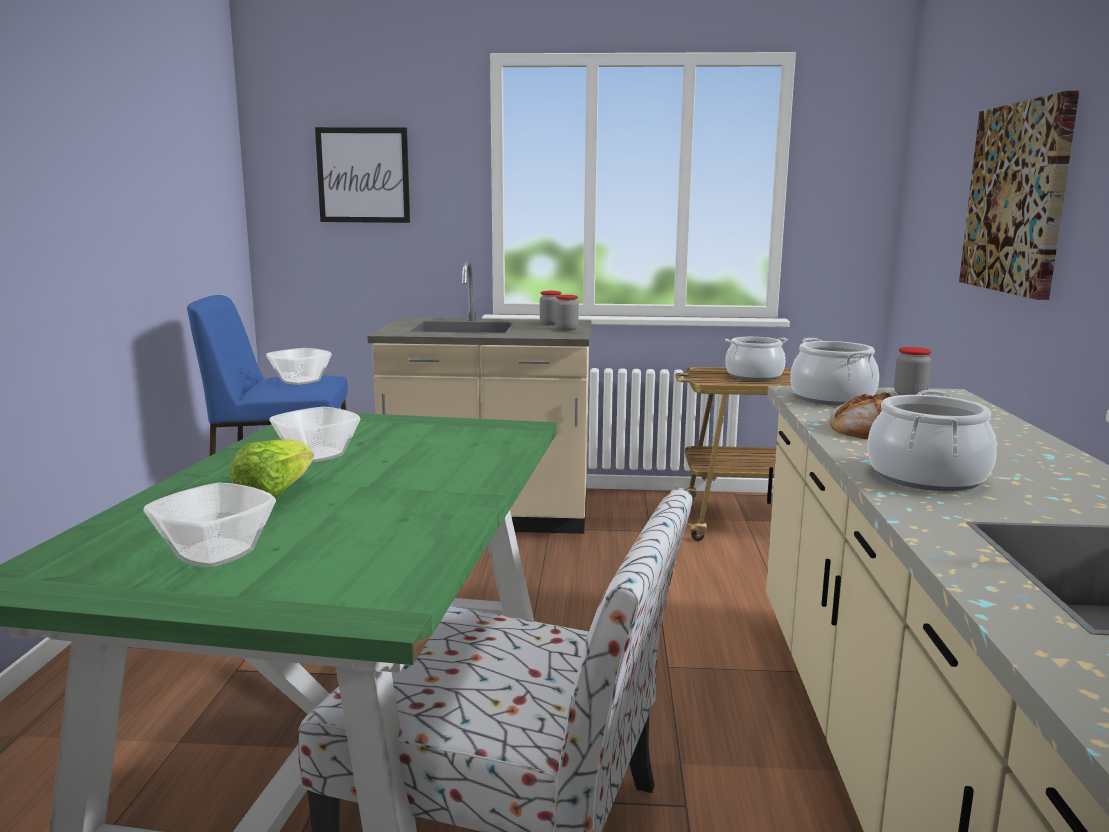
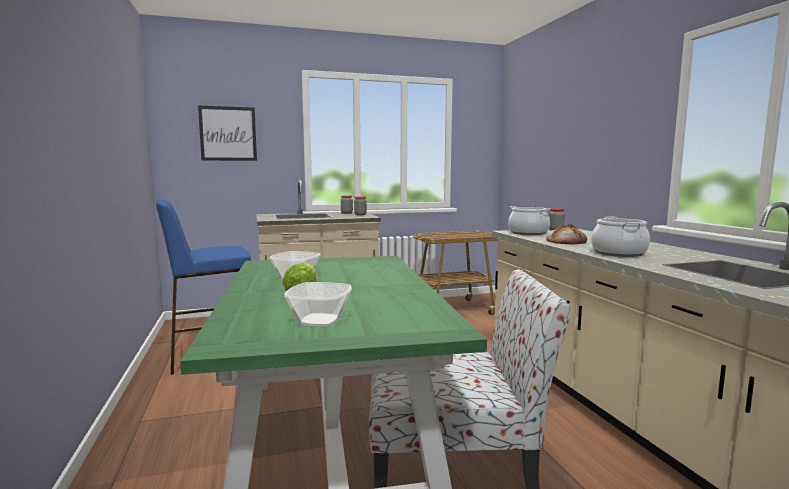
camera: 20 degrees left, 5 degrees down
bowl [266,348,332,385] -> none
cooking pot [725,337,788,381] -> none
picture [959,91,1079,300] -> none

